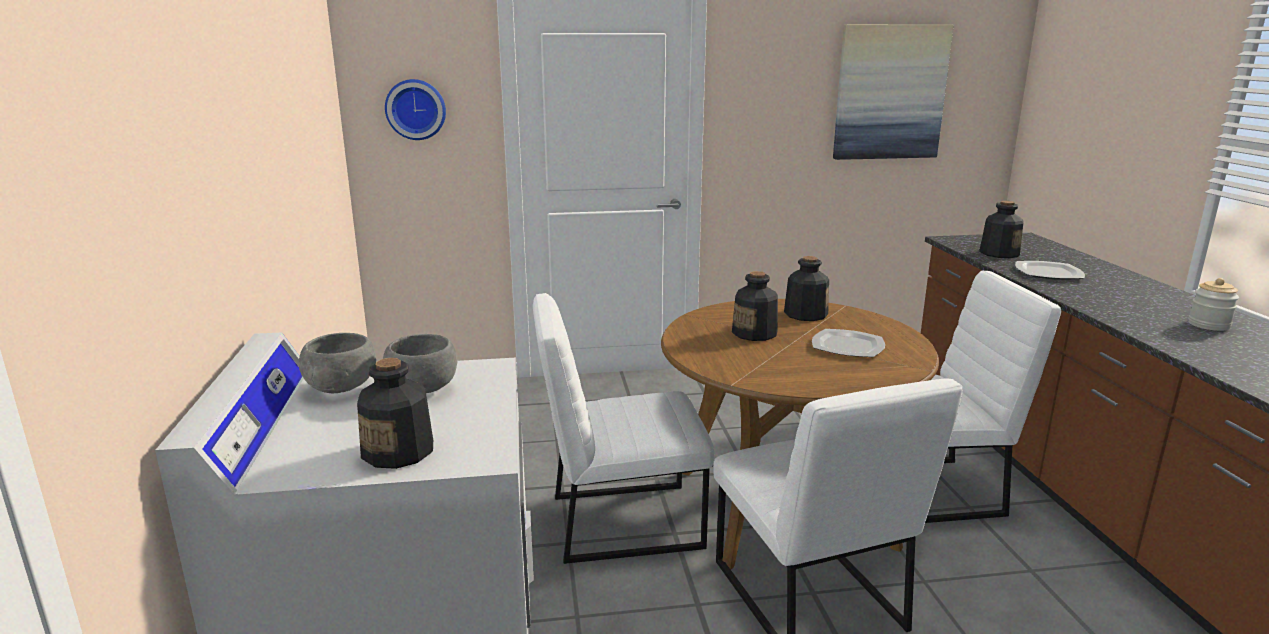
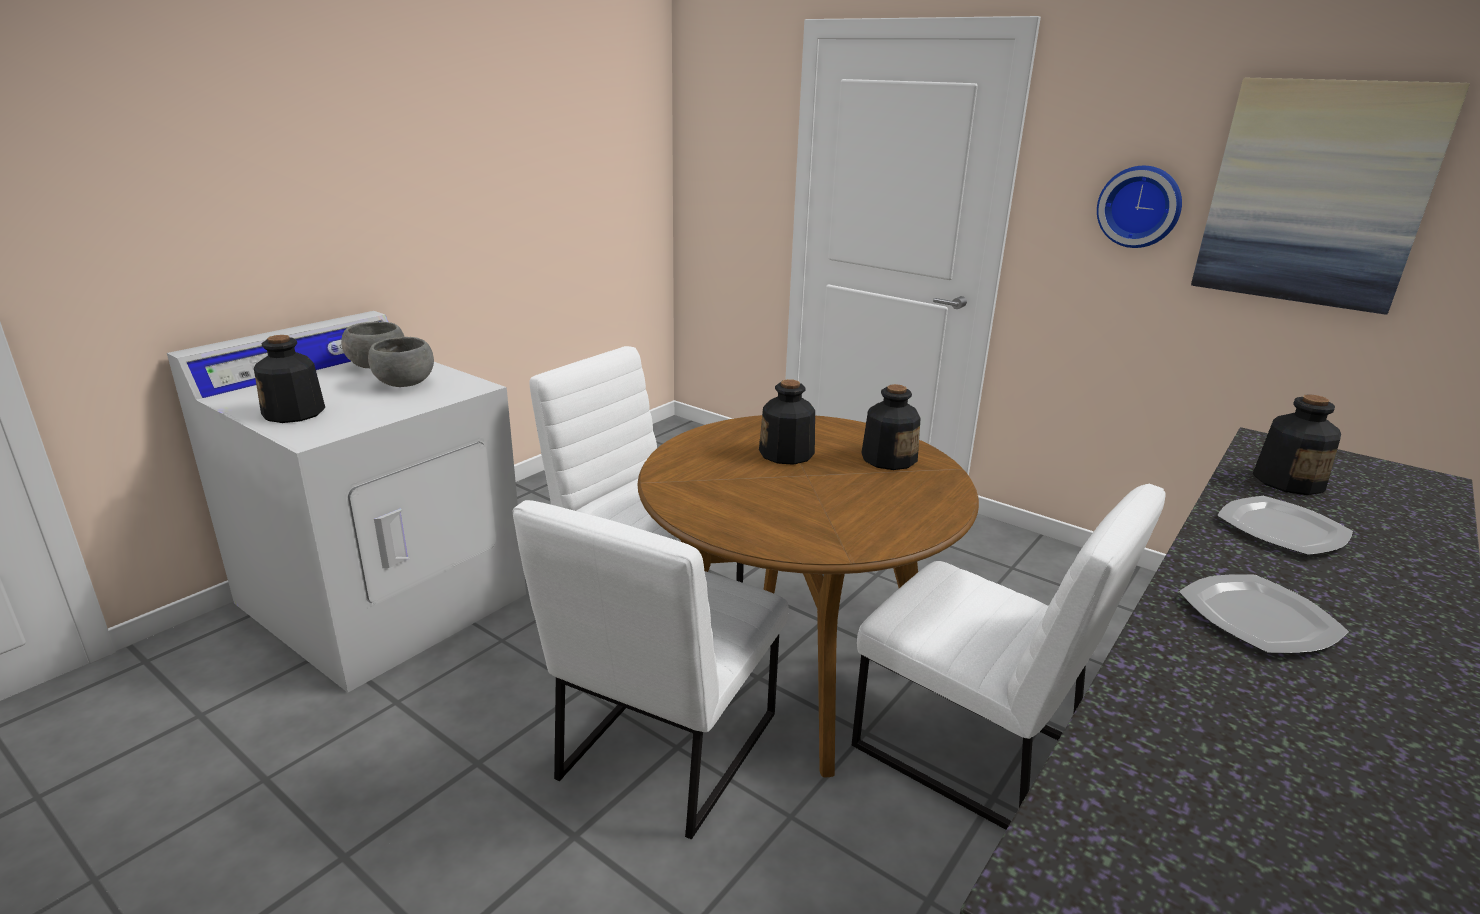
camera: 45 degrees right, 5 degrees up
wall clock [385,79,446,140] -> wall clock moved to [1097,166,1182,248]
plate [812,329,885,357] -> plate moved to [1179,575,1349,653]
jar [1188,278,1239,331] -> none

